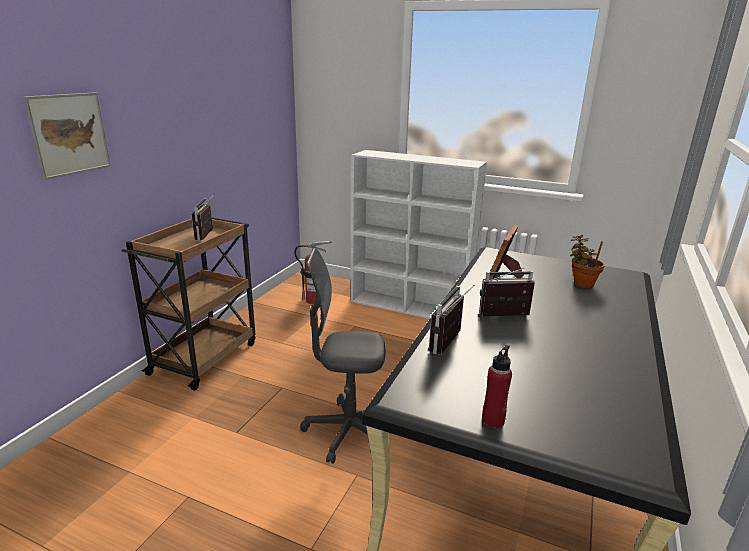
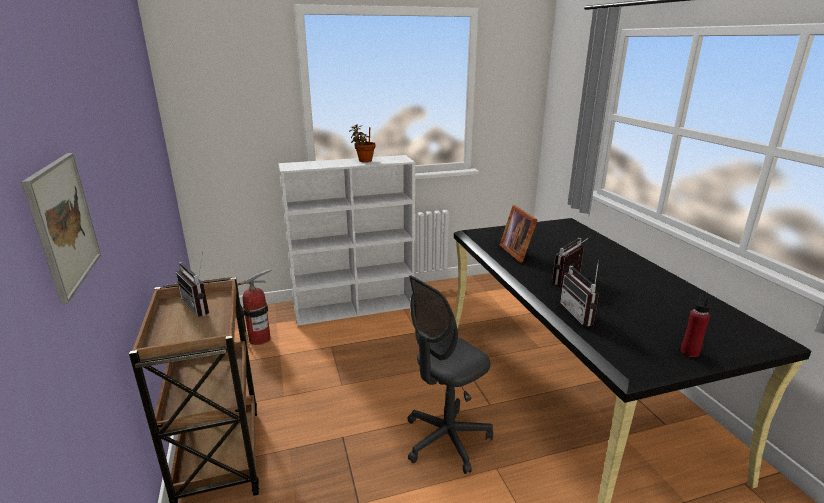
camera: 40 degrees left, 0 degrees up
potted plant [570,235,605,289] -> potted plant moved to [349,124,375,162]

